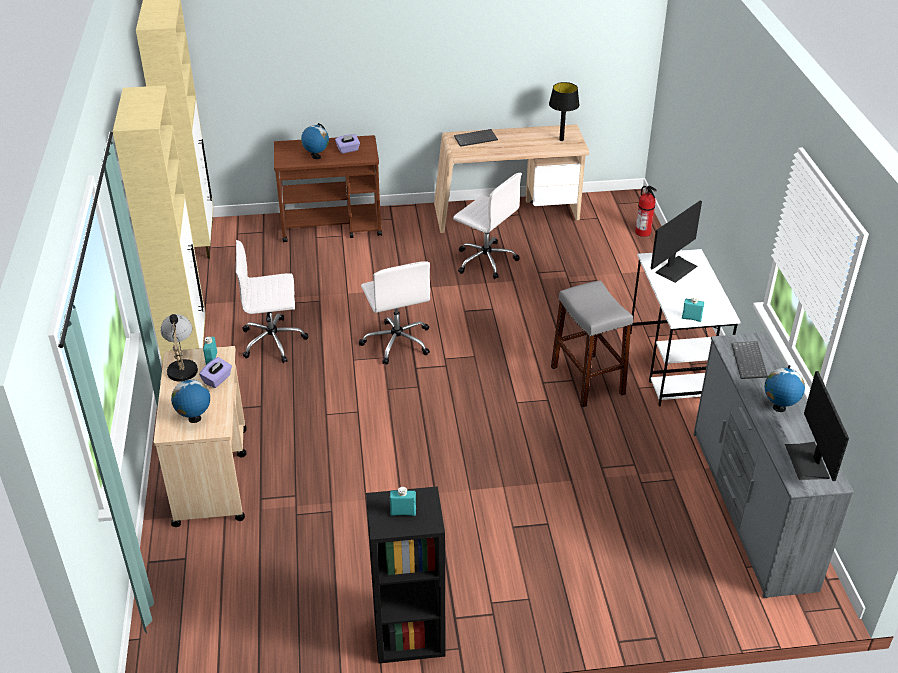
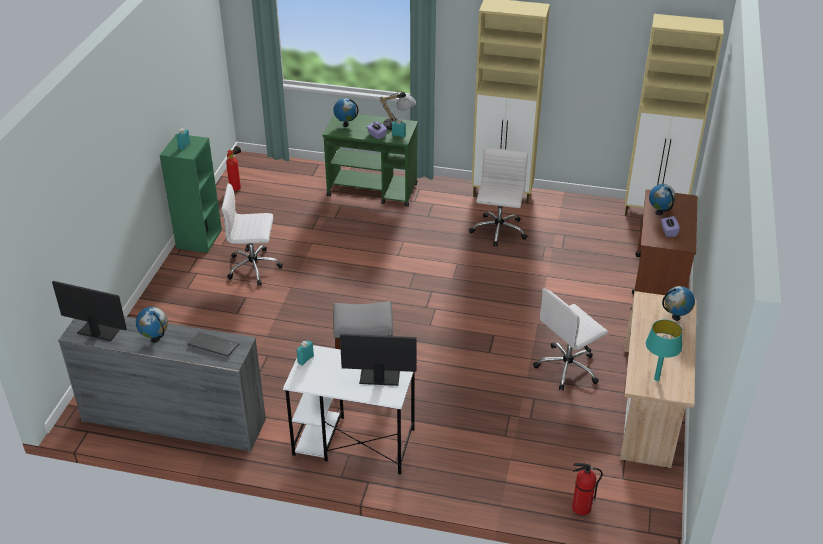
camera: 110 degrees right, 0 degrees up
beige cart [154,346,247,527] -> green cart [322,114,418,207]
white office chair [359,261,430,365] -> white office chair moved to [221,183,283,286]
black bookcase [366,486,446,664] -> green bookcase [160,134,222,253]
keyboard [454,129,498,147] -> globe [662,286,695,321]
black table lamp [549,82,580,141] -> turquoise table lamp [646,320,682,381]
monitor [650,200,702,283] -> monitor turned 120 degrees clockwise [340,334,417,386]
none -> fire extinguisher [226,146,241,191]

